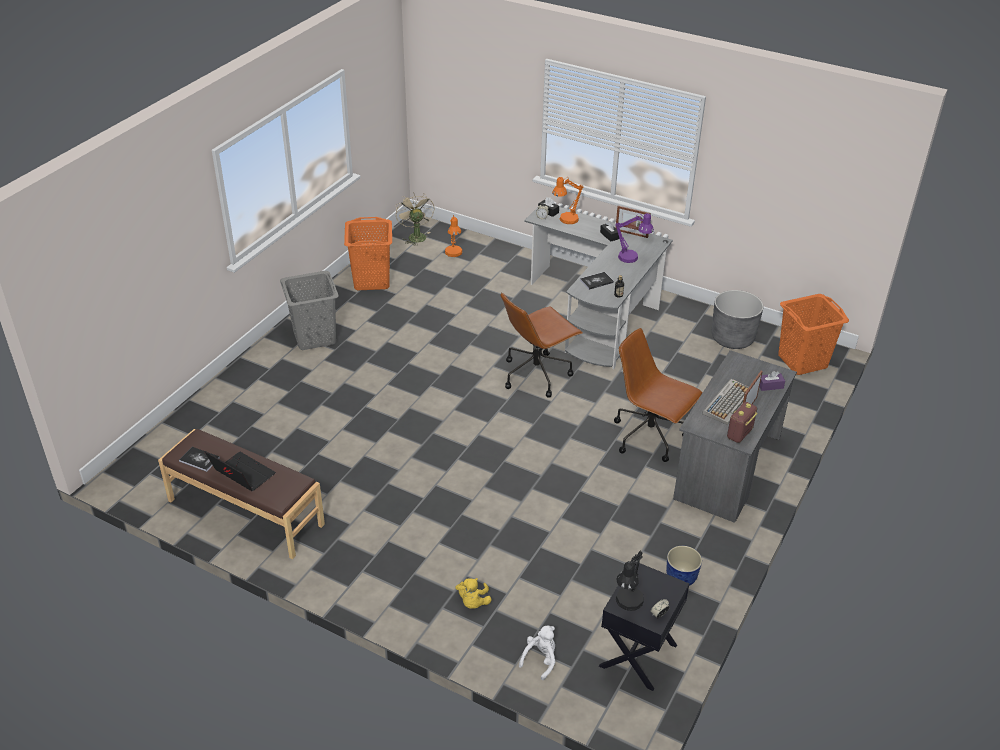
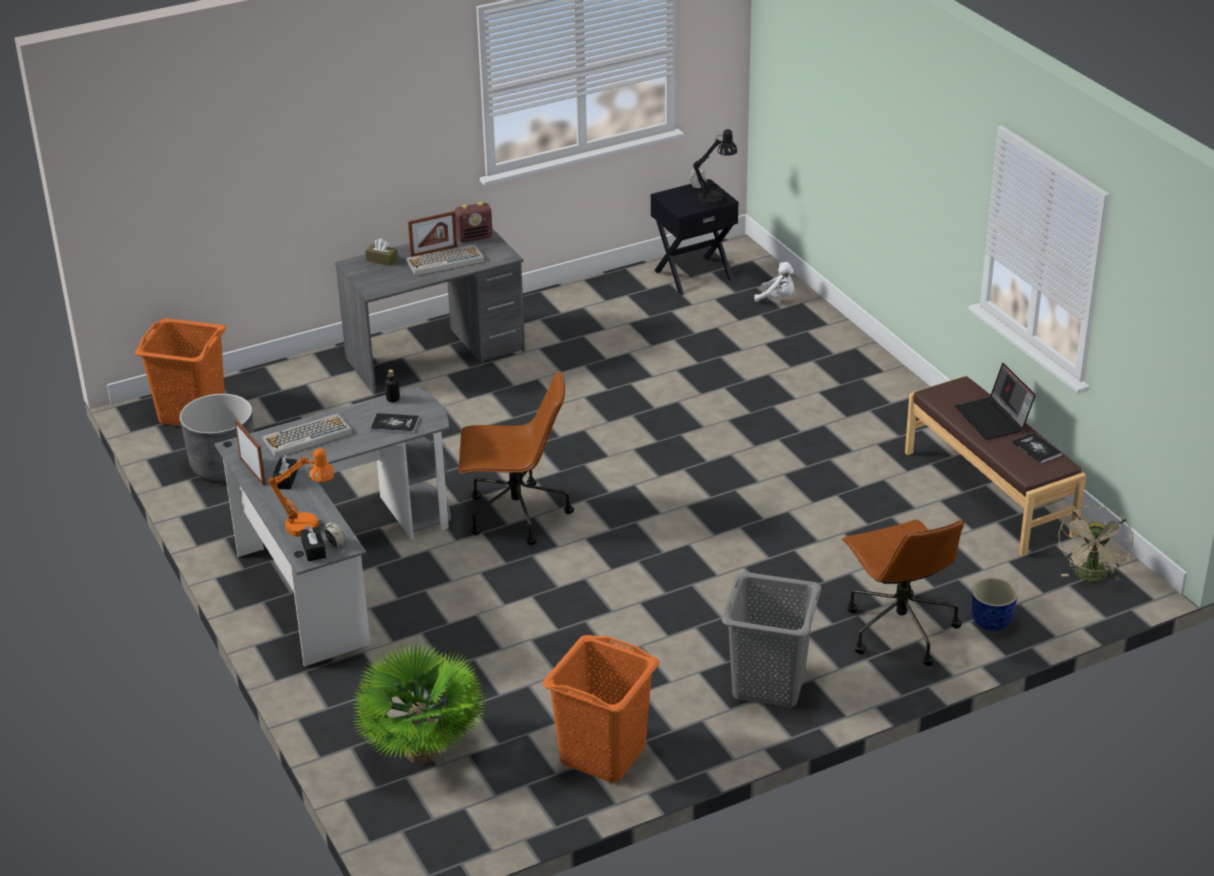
camera: 145 degrees left, 5 degrees down
beige fan [395,192,434,246] -> beige fan moved to [1059,506,1133,582]
orange table lamp [445,215,462,257] -> potted plant [353,642,486,764]
yellow plush toy [456,578,492,609] -> none
white plush toy [519,625,556,680] -> white plush toy turned 135 degrees counterclockwise [754,262,794,302]
brown office chair [614,328,703,462] -> brown office chair moved to [842,520,964,666]
purple table lamp [615,213,654,263] -> keyboard [262,413,352,458]
planter [666,546,702,586] -> planter moved to [971,578,1018,631]
purple tissue box [759,371,785,391] -> brown tissue box [365,238,398,266]

